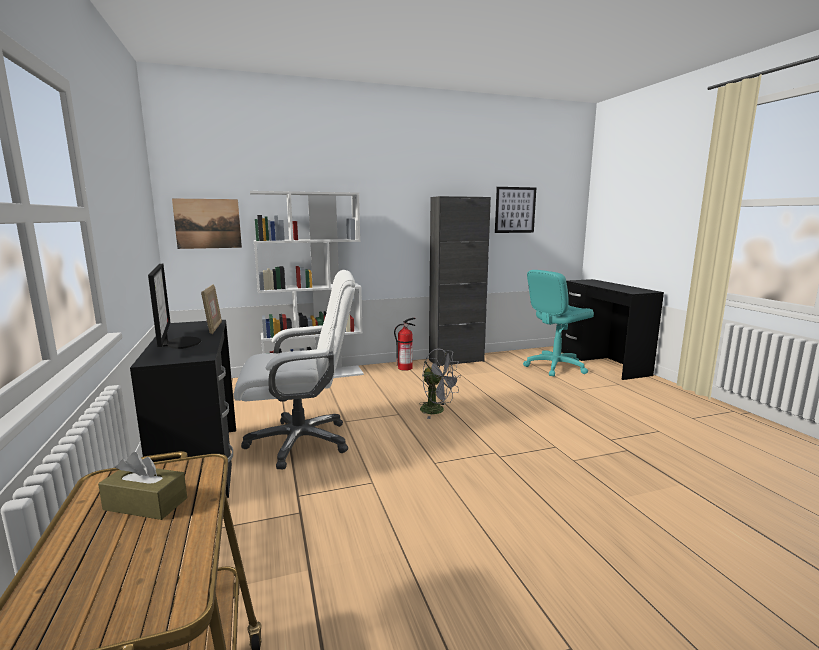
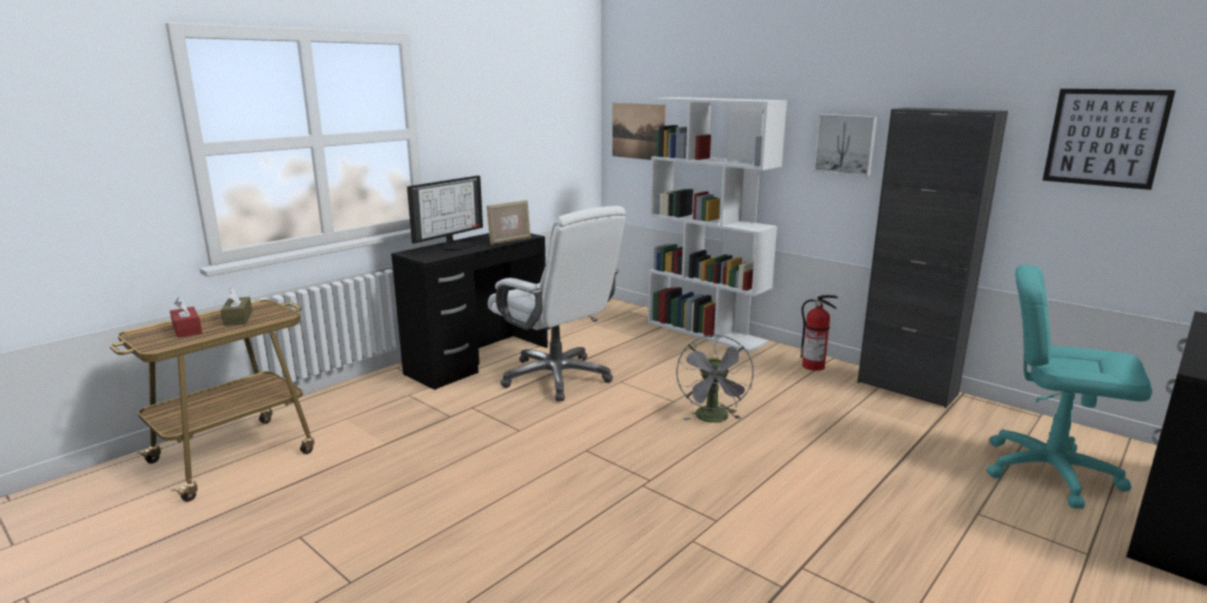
camera: 60 degrees right, 5 degrees up
none -> red tissue box [170,298,202,338]
none -> picture [813,114,877,177]

